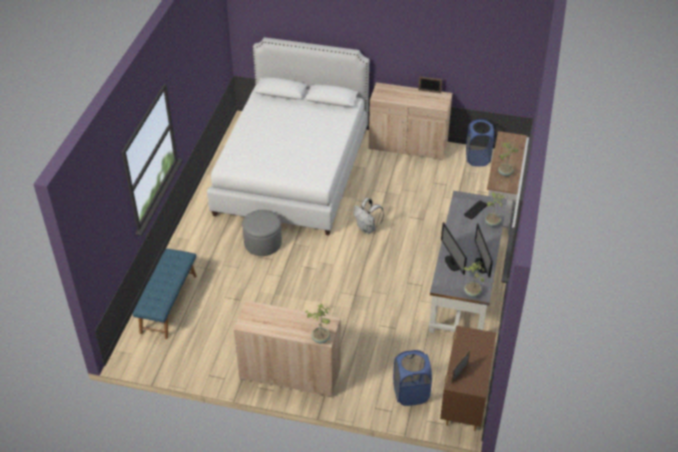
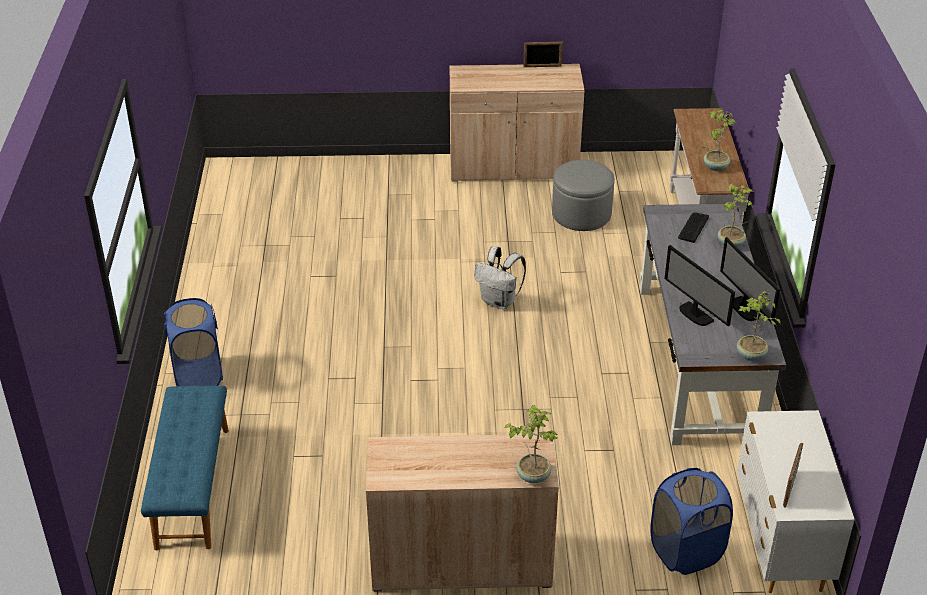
camera: 15 degrees left, 5 degrees down
white bed [207,37,369,235] -> none
grey ottoman [242,210,282,256] -> grey ottoman moved to [552,160,615,231]
brown dresser [440,326,496,431] -> white dresser [737,410,855,593]
blue laundry basket [466,119,494,166] -> blue laundry basket moved to [164,298,223,386]

